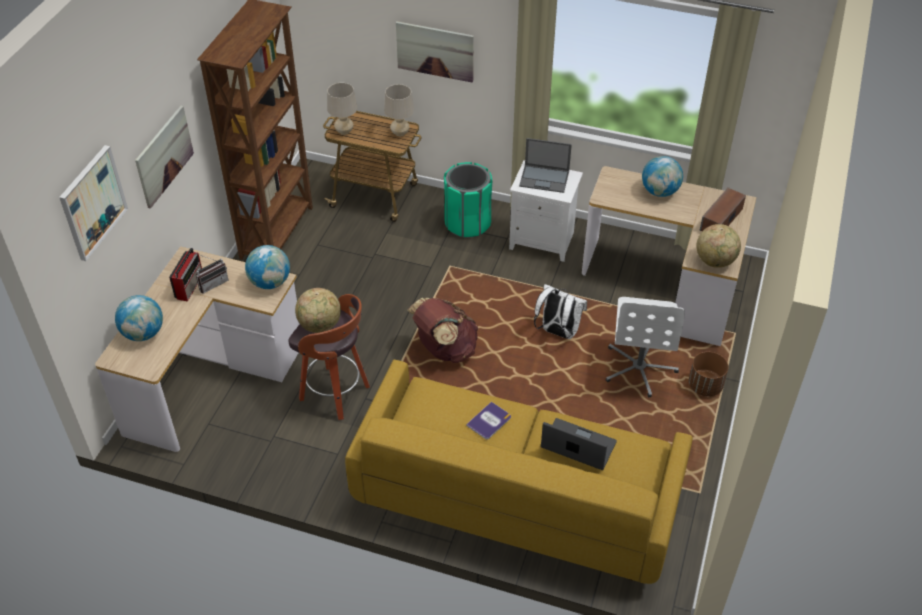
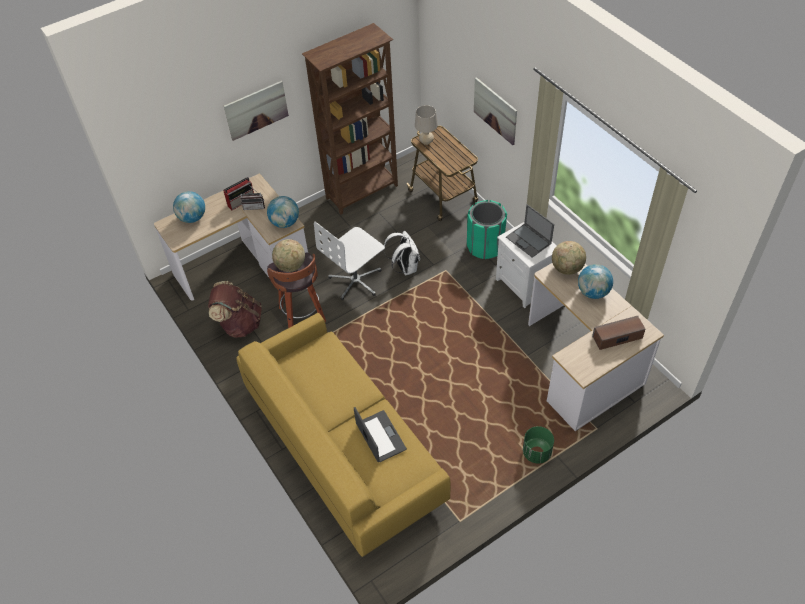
camera: 40 degrees right, 5 degrees up
picture [59,145,128,261] -> none
beige table lamp [384,84,414,136] -> none
brown backpack [407,298,479,363] -> brown backpack moved to [208,281,262,338]
book [466,402,511,439] -> none
white backpack [534,284,587,339] -> white backpack moved to [383,230,420,275]
white office chair [606,297,685,397] -> white office chair moved to [314,221,385,300]
brown planter [689,352,729,396] -> green planter [523,426,554,464]
globe [696,224,741,268] -> globe moved to [552,241,586,275]

